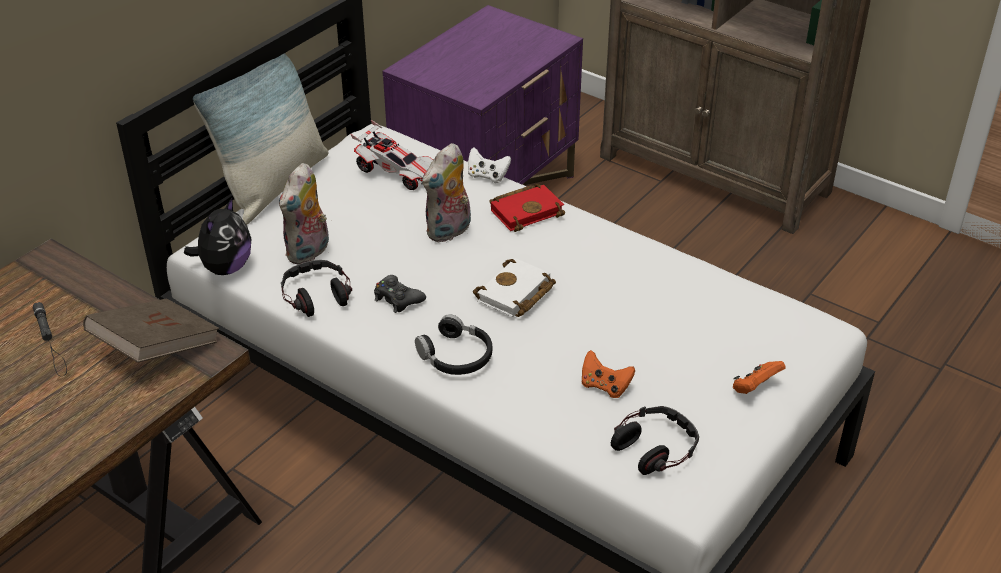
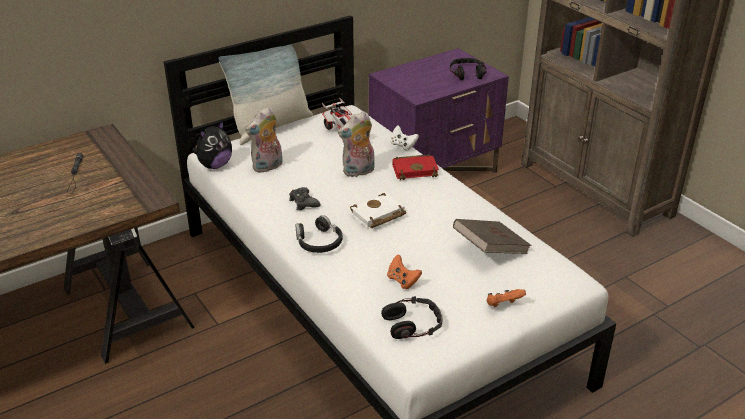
camera: 20 degrees right, 5 degrees down
brown book [83,298,219,363] -> brown book moved to [453,219,531,254]
headphones [281,260,352,317] -> headphones moved to [450,58,487,80]

